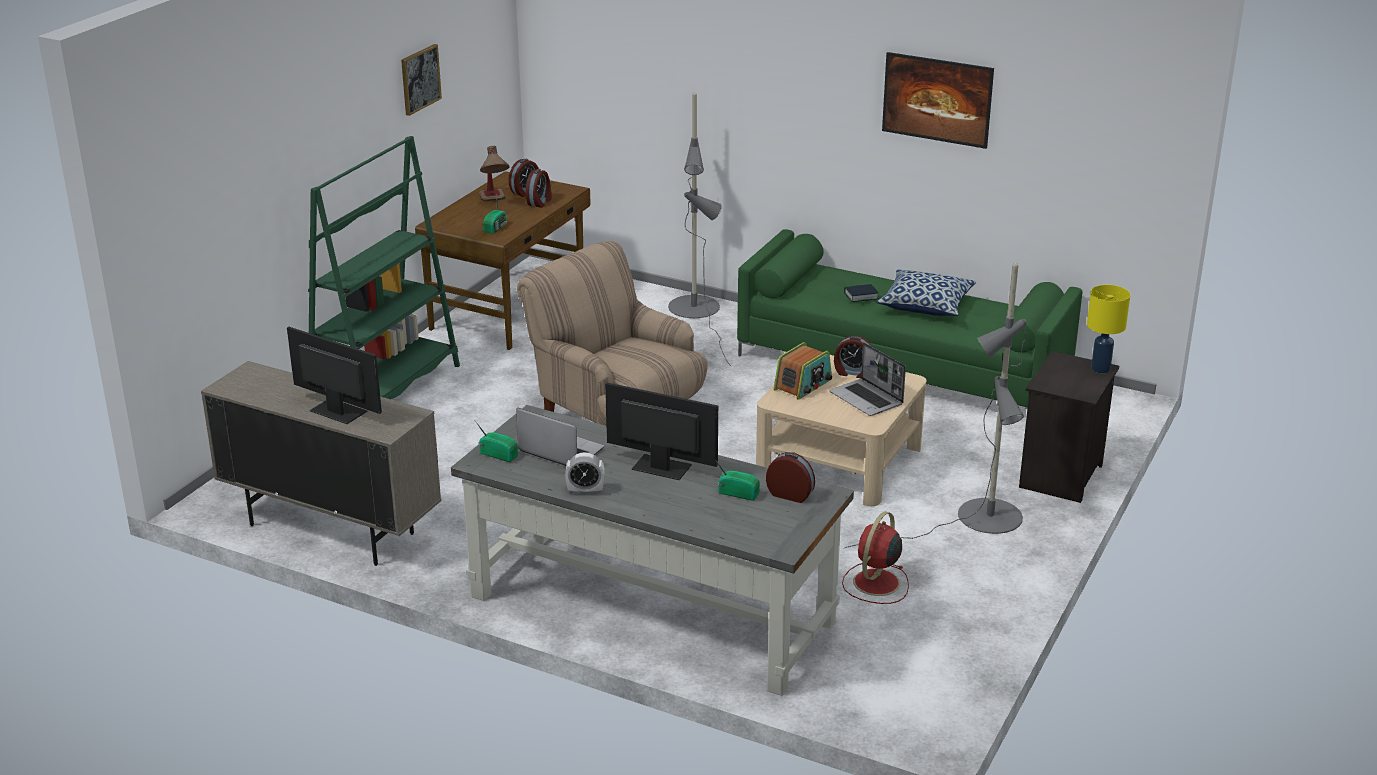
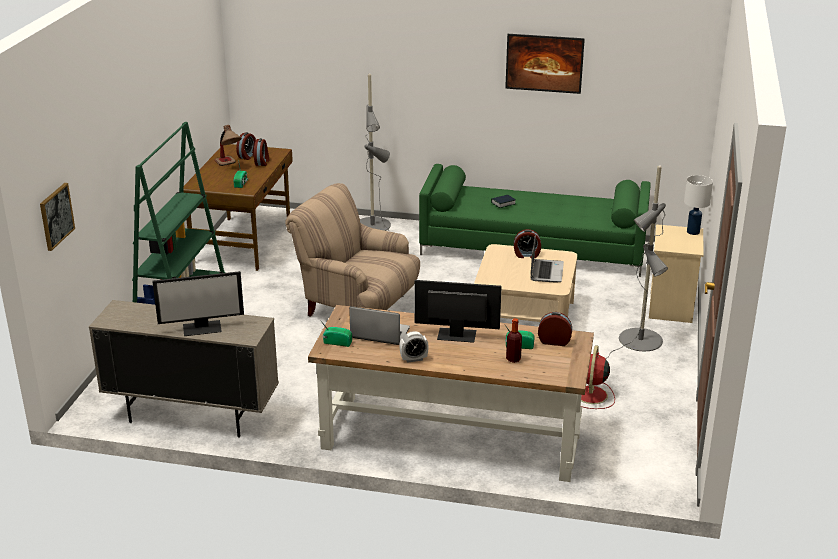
camera: 15 degrees left, 0 degrees up
monitor [287,327,382,424] -> monitor turned 150 degrees clockwise [152,271,244,336]
picture [401,44,442,116] -> picture moved to [40,183,75,251]
grey desk [451,405,854,696] -> brown desk [308,305,594,482]
radio [774,342,832,400] -> none
laptop [829,343,906,416] -> laptop turned 120 degrees counterclockwise [531,234,564,283]
pillow [877,270,976,316] -> none
black nightstand [1019,351,1119,503] -> beige nightstand [649,224,703,323]
yellow table lamp [1087,285,1130,373] -> white table lamp [684,175,713,235]
none -> bottle [506,318,522,363]

